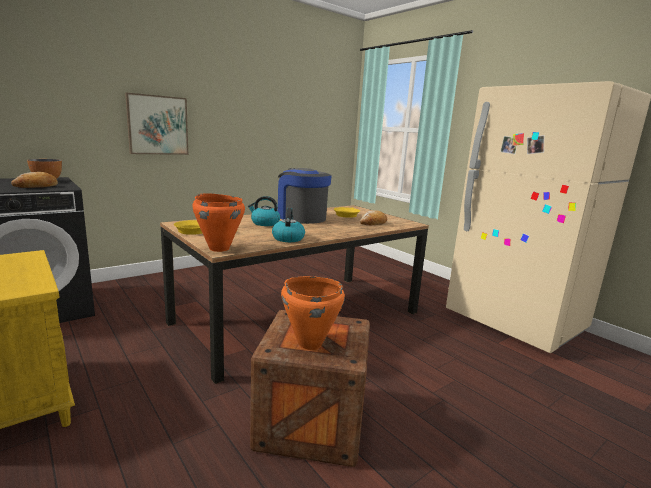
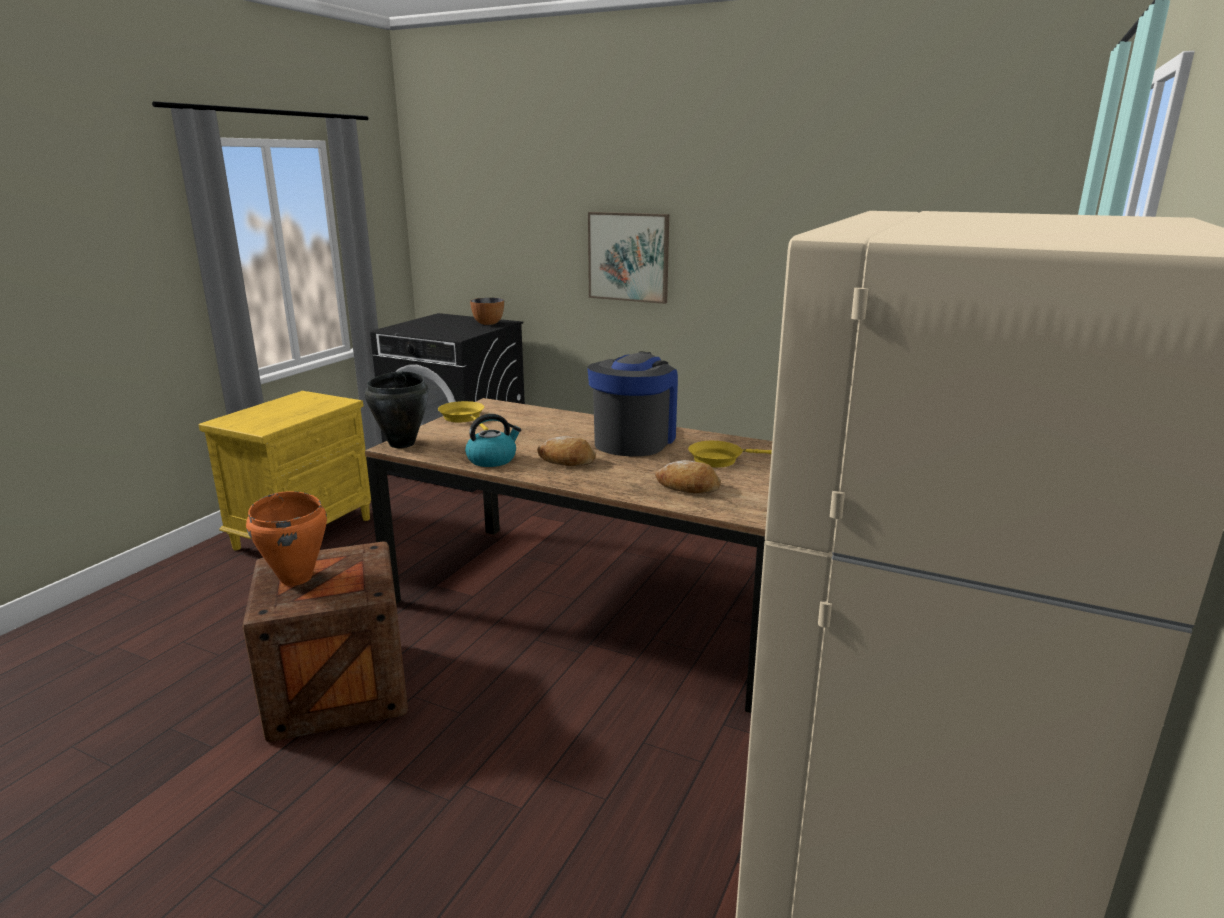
camera: 65 degrees right, 5 degrees up
bread [11,172,58,188] -> bread moved to [537,436,596,466]
orange cooking pot [192,193,245,252] -> black cooking pot [365,371,429,448]
kettle [248,196,280,226] -> none

